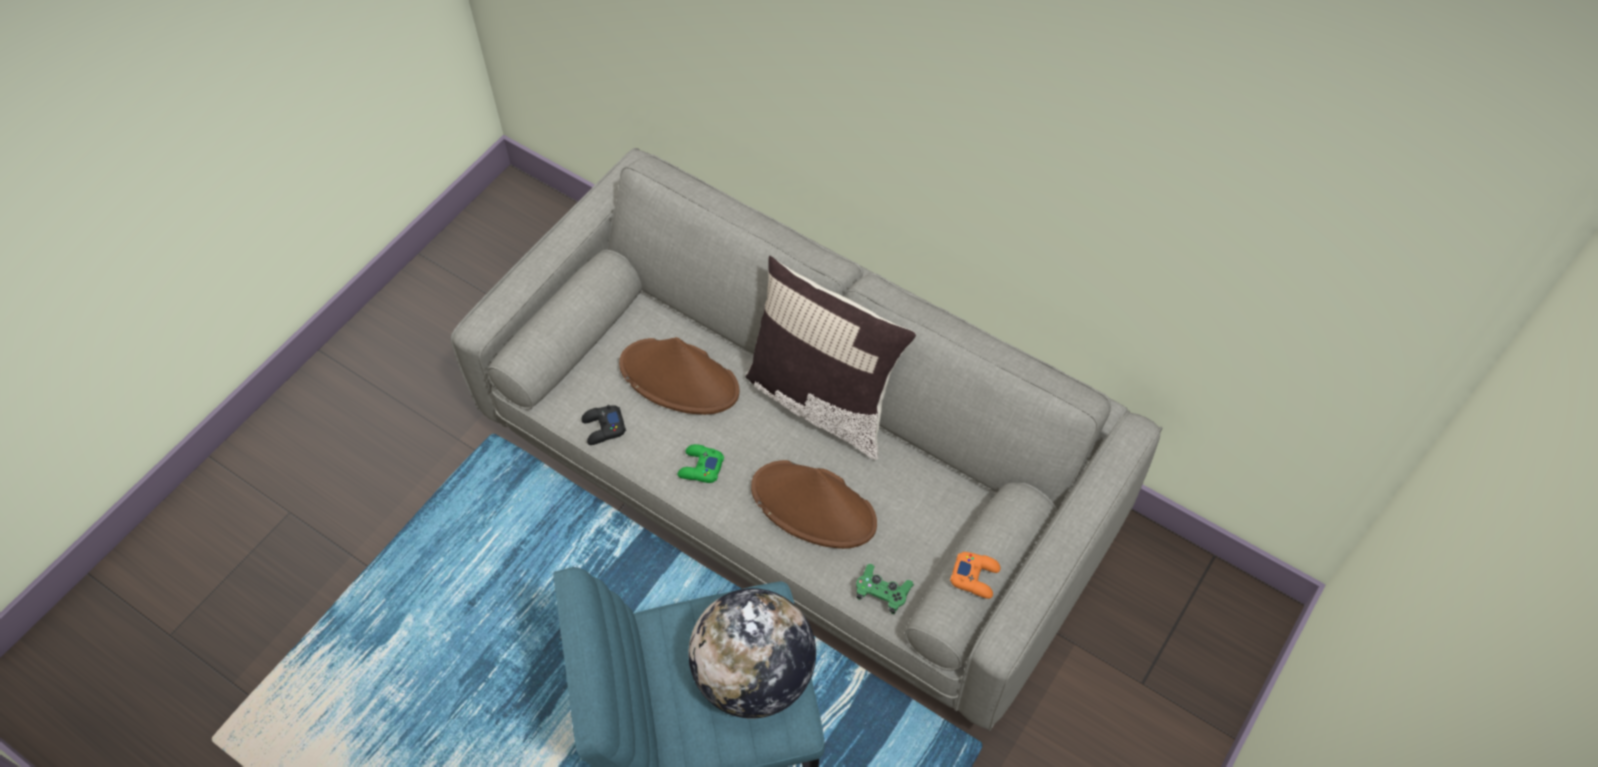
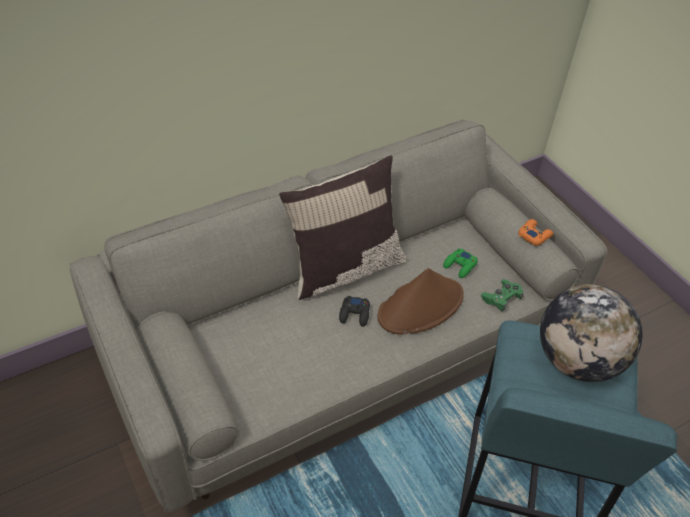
camera: 65 degrees left, 10 degrees down
black game controller [581,405,626,445] -> black game controller moved to [339,296,370,327]
brown hat [619,337,739,415] -> none
green game controller [677,444,724,483] -> green game controller moved to [443,248,478,278]

